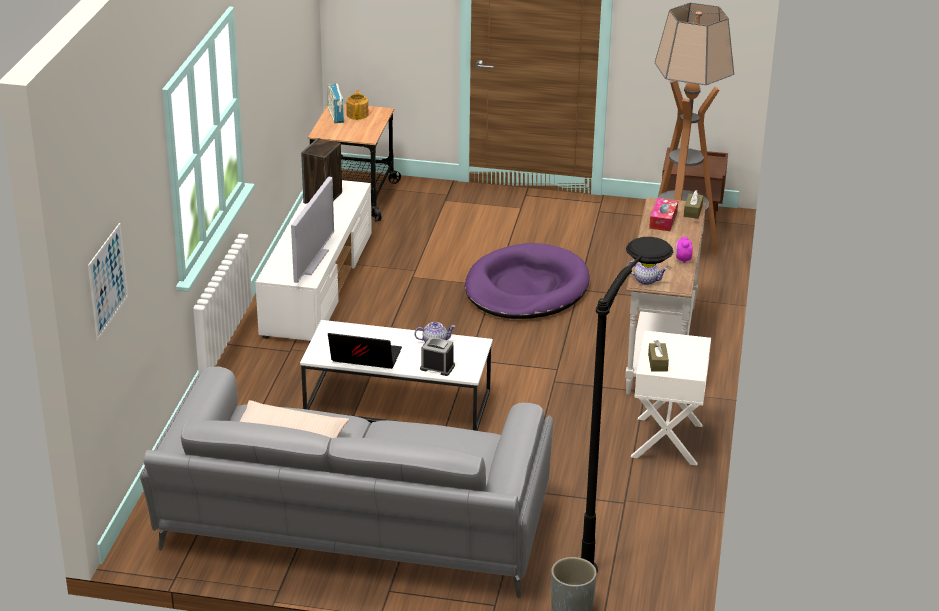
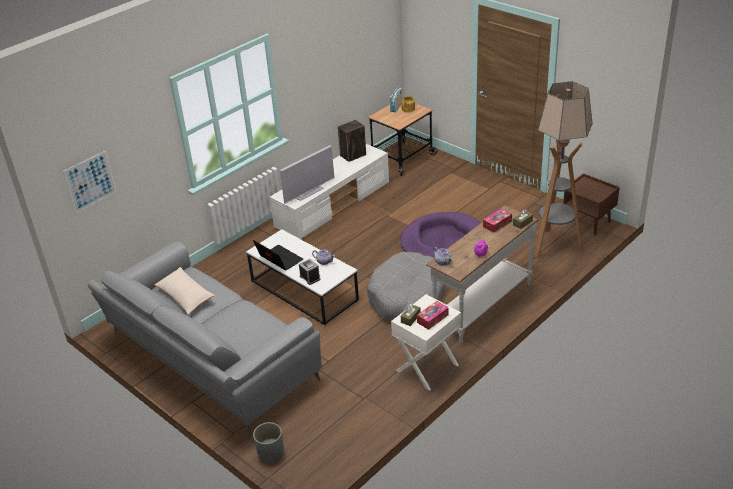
camera: 35 degrees right, 5 degrees up
black floor lamp [581,237,673,572] -> none
none -> grey dog bed [367,251,446,321]
none -> tissue box [417,301,449,330]

